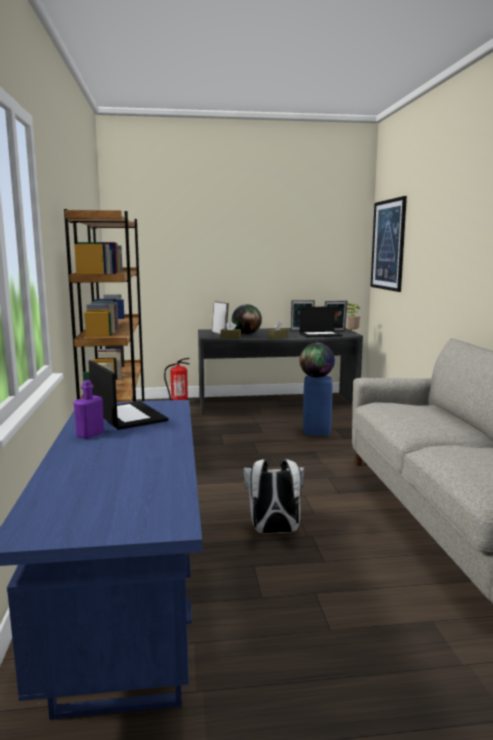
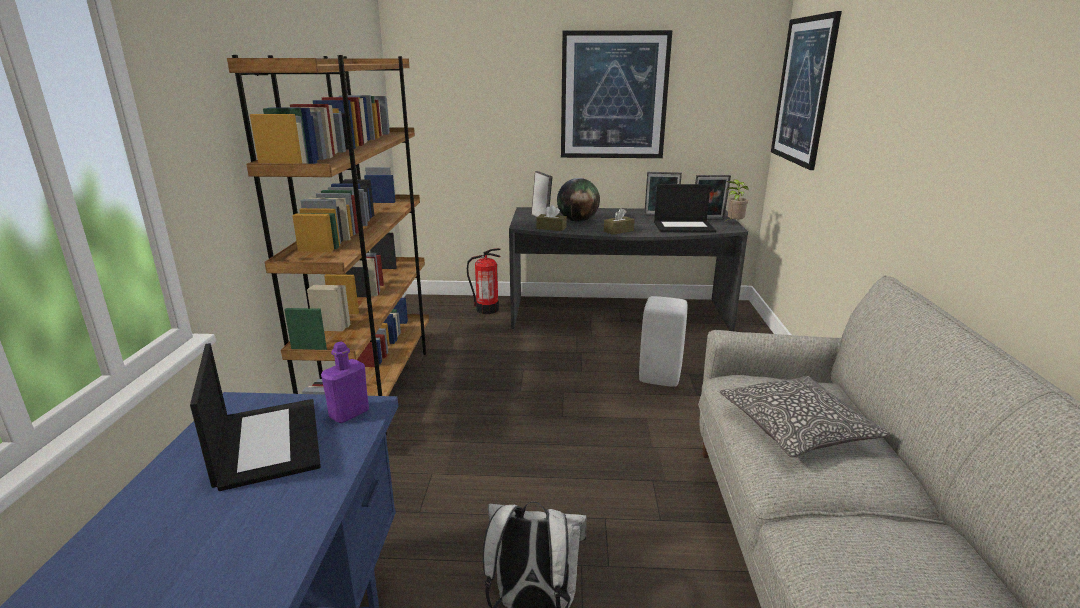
camera: 10 degrees right, 10 degrees up
purple bottle [74,380,104,439] -> purple bottle moved to [321,341,369,423]
globe [300,343,335,378] -> none
blue stool [303,376,332,436] -> white stool [639,296,687,387]
none -> picture [561,30,672,158]
none -> pillow [719,376,891,457]

